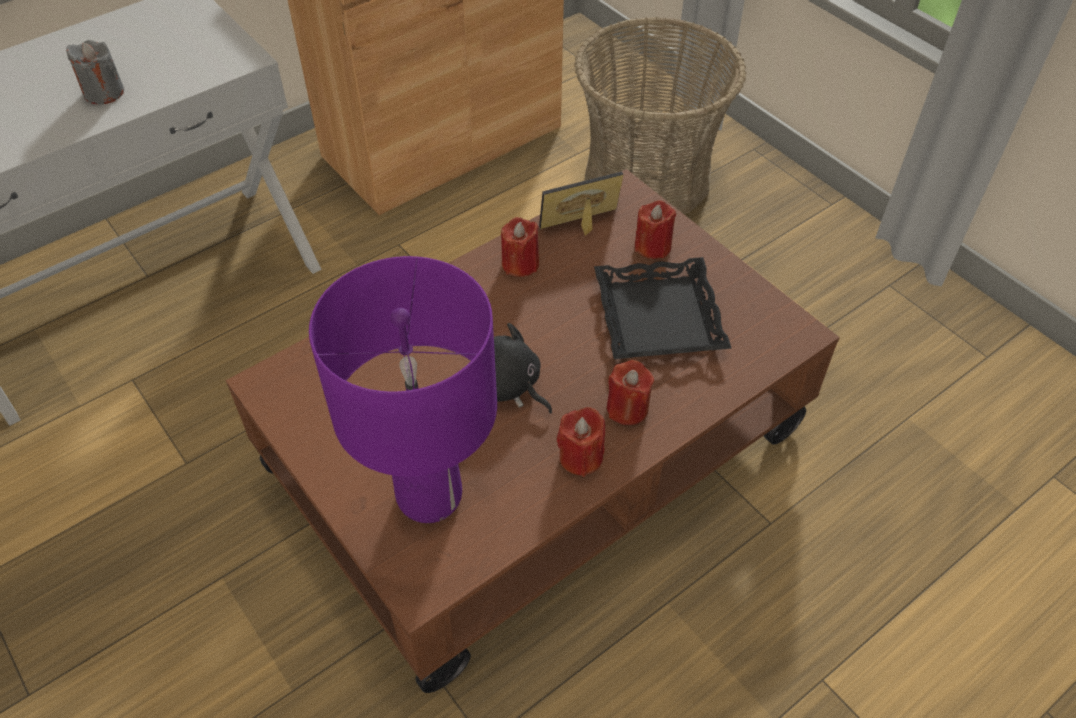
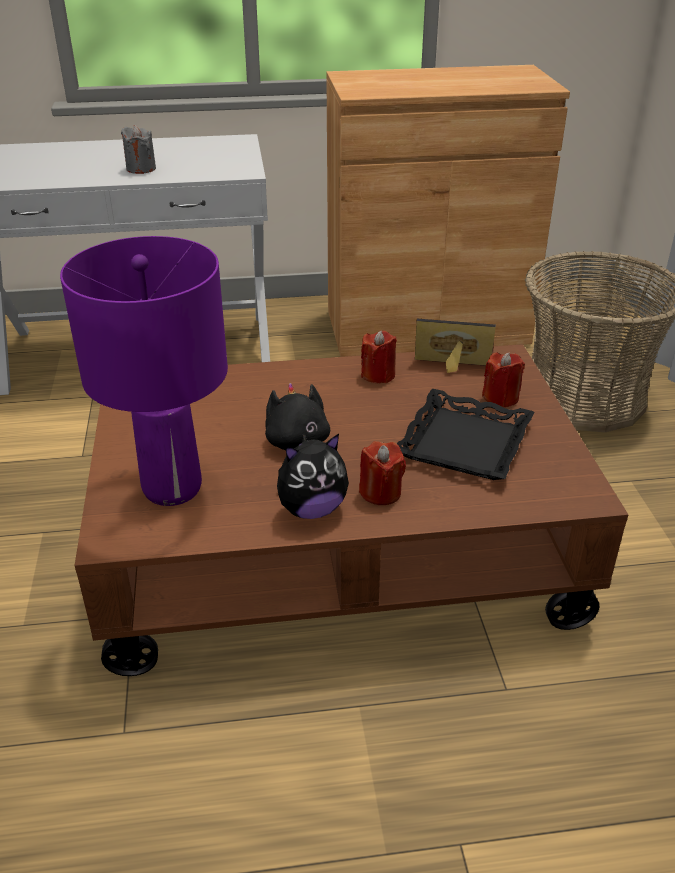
camera: 30 degrees right, 15 degrees down
red candle [557,407,605,477] -> plush toy [277,434,349,519]

